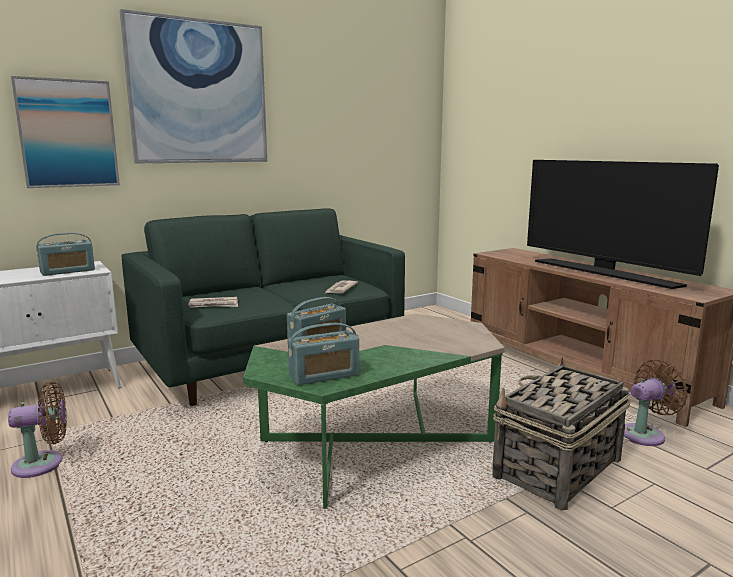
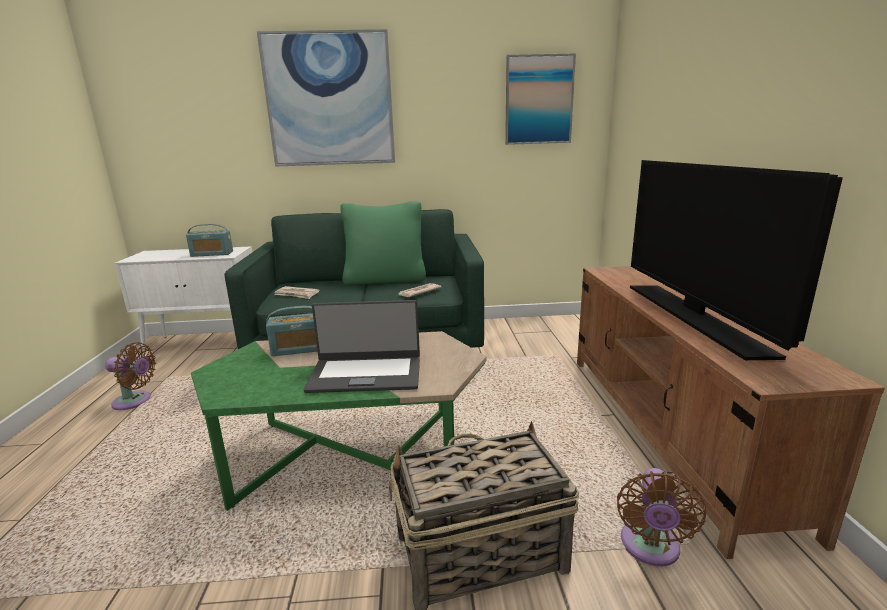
camera: 30 degrees right, 5 degrees up
picture [11,76,120,188] -> picture moved to [505,53,576,145]
radio [288,323,359,385] -> none
brown fan [624,359,688,446] -> brown fan turned 105 degrees clockwise [617,468,706,566]
none -> laptop [303,300,420,393]
none -> green pillow [340,201,426,285]

